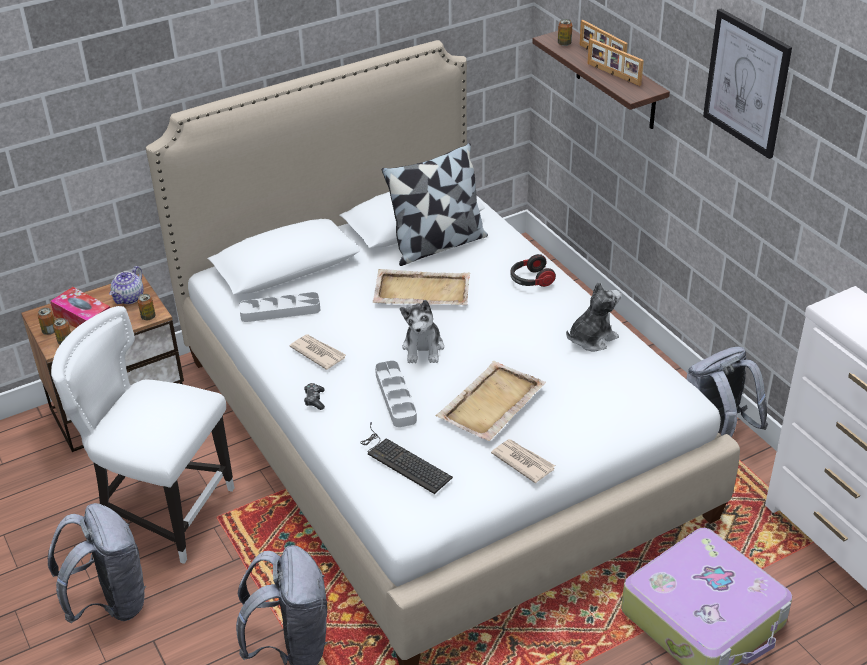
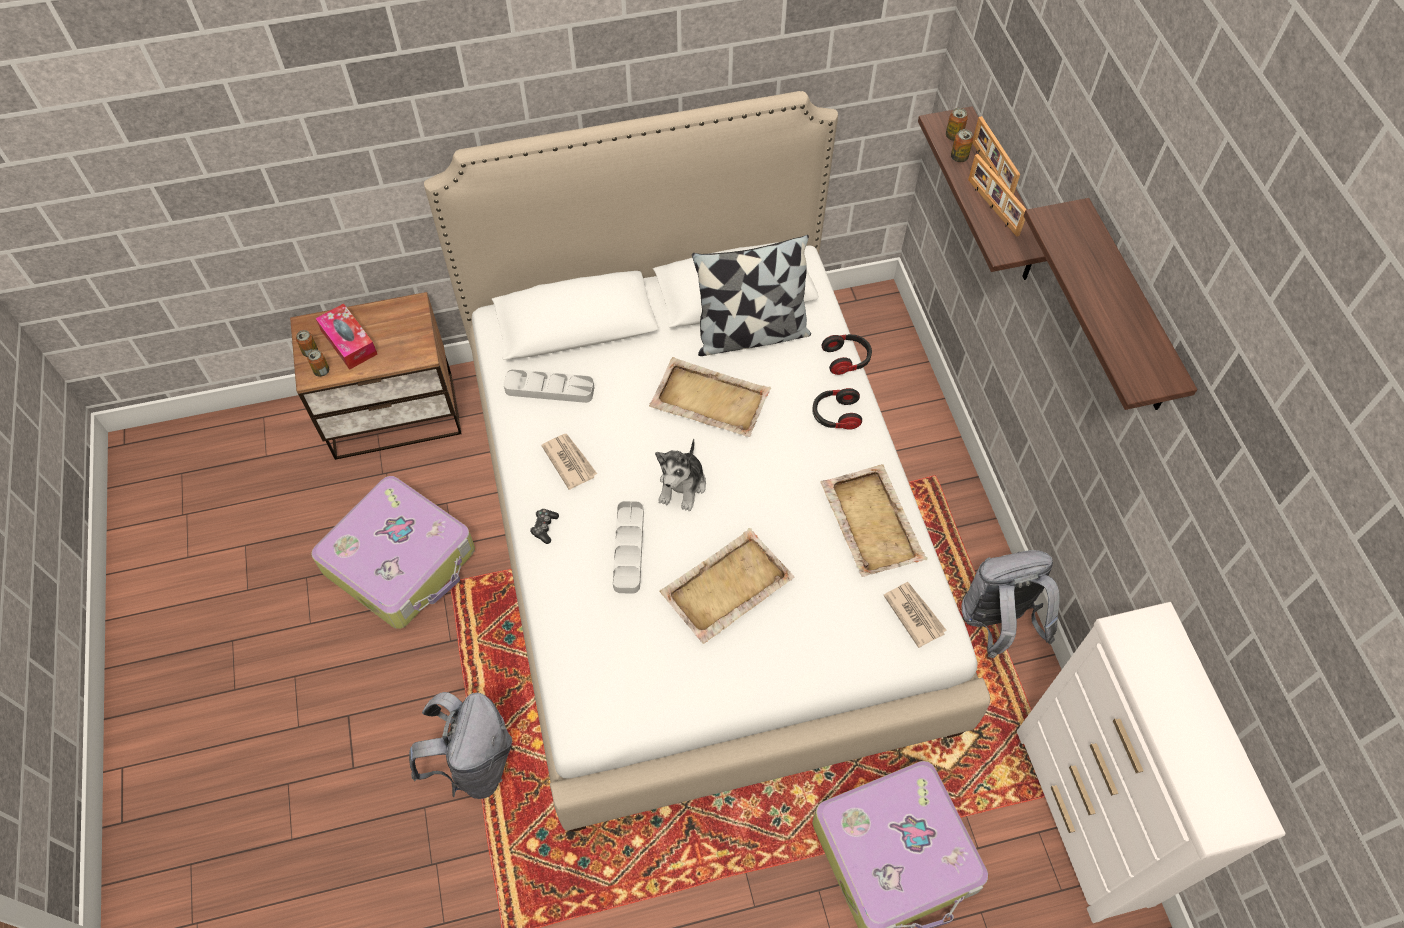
camera: 15 degrees right, 20 degrees up
grey backpack [48,503,146,623] -> none
white chair [51,306,234,564] -> suitcase [311,476,475,629]
teapot [109,266,144,304] -> none
can [137,294,156,320] -> can moved to [951,129,973,162]
keyboard [360,422,453,494] -> none
newspaper [491,439,555,483] -> newspaper moved to [883,582,947,648]
plush toy [566,282,621,352] -> beige tray [820,464,928,577]
picture [703,9,792,159] -> shelf [1024,198,1197,410]
none -> headphones [822,334,872,375]

